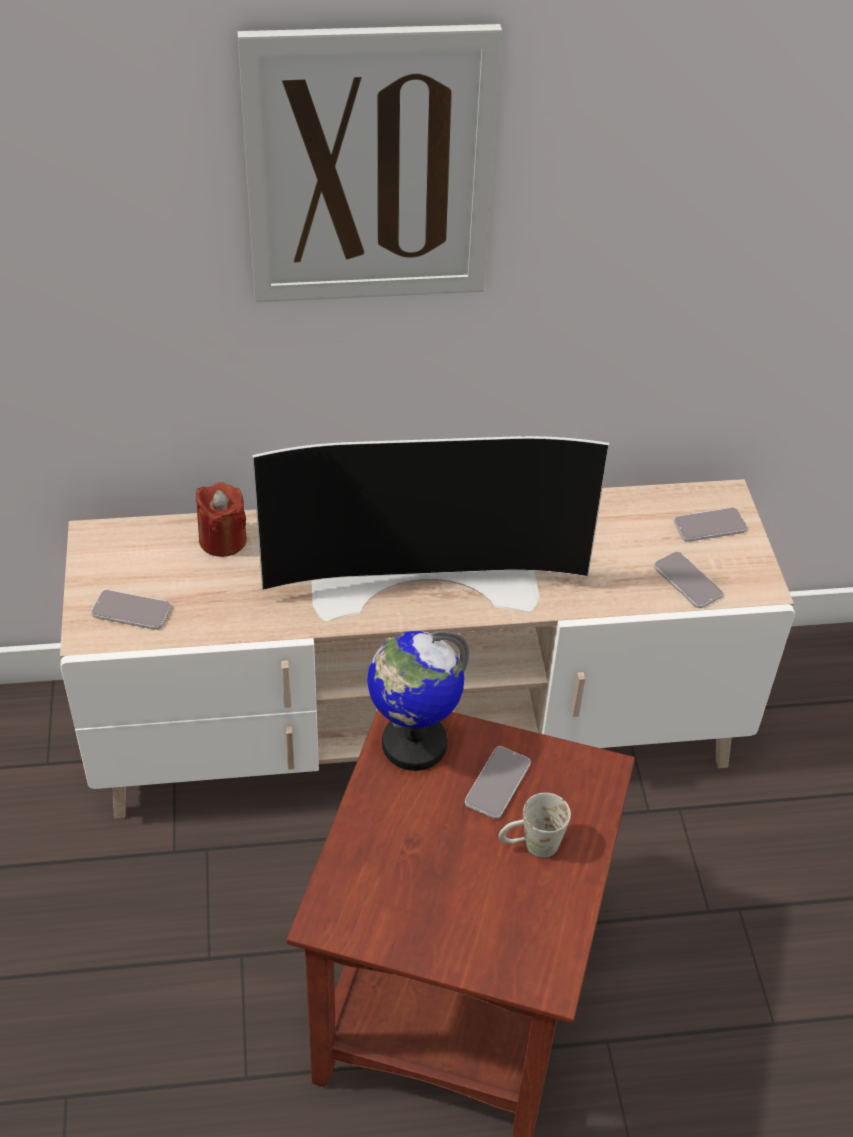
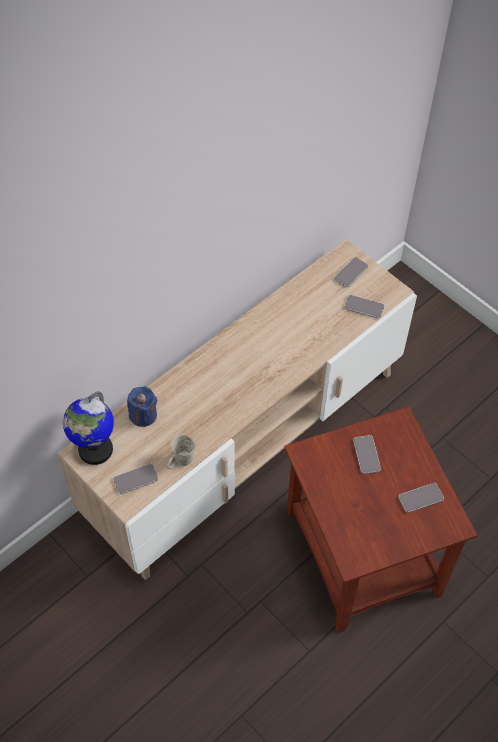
camera: 35 degrees left, 10 degrees up
red candle [196,482,247,557] -> blue candle [127,386,157,427]
picture [238,24,502,302] -> none
television [252,436,609,621] -> none
globe [367,630,469,771] -> globe moved to [63,391,114,465]
white mug [499,793,571,858] -> white mug moved to [167,435,195,469]
none -> phone [398,483,444,513]

